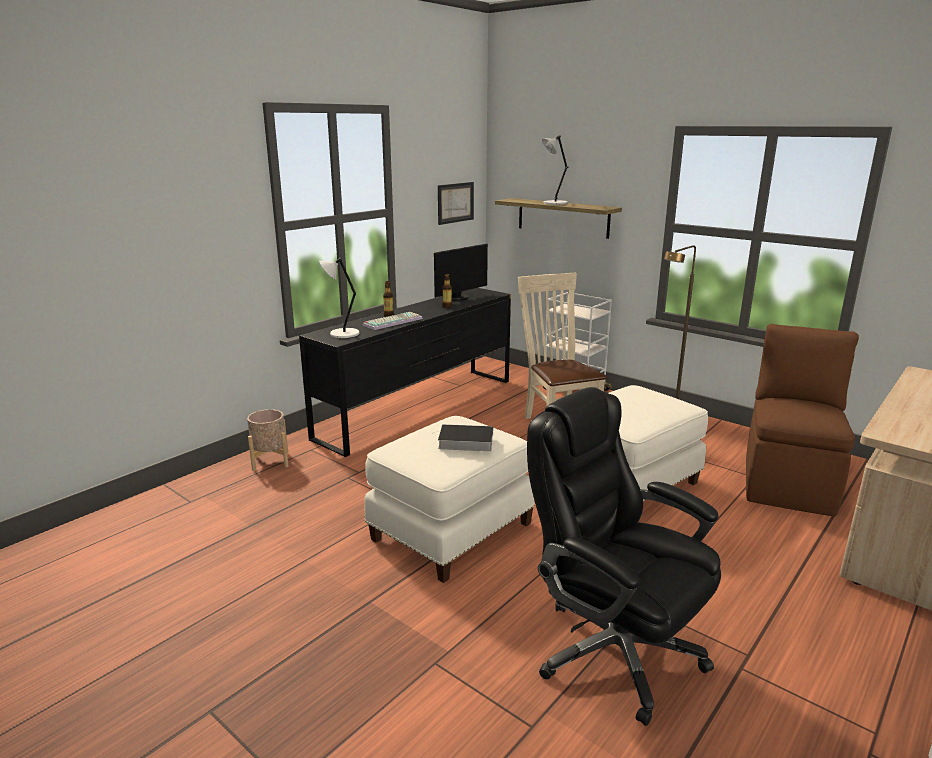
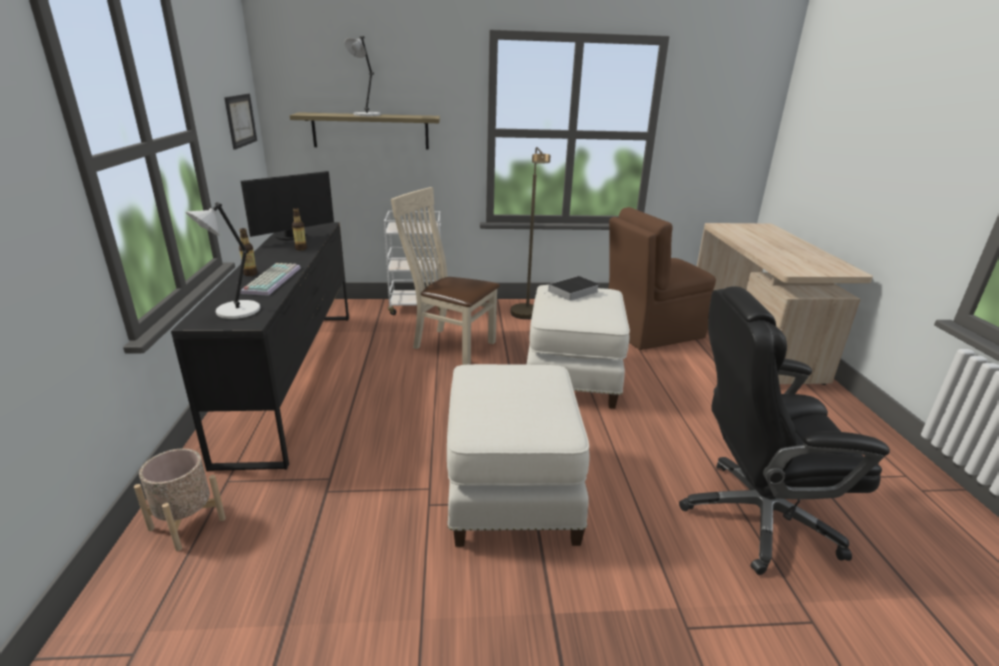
camera: 45 degrees left, 5 degrees up
book [432,424,493,451] -> book moved to [546,276,600,301]
monitor [434,244,488,301] -> monitor turned 45 degrees clockwise [241,171,334,240]
brown chair [746,324,859,517] -> brown chair turned 90 degrees counterclockwise [608,207,716,350]

